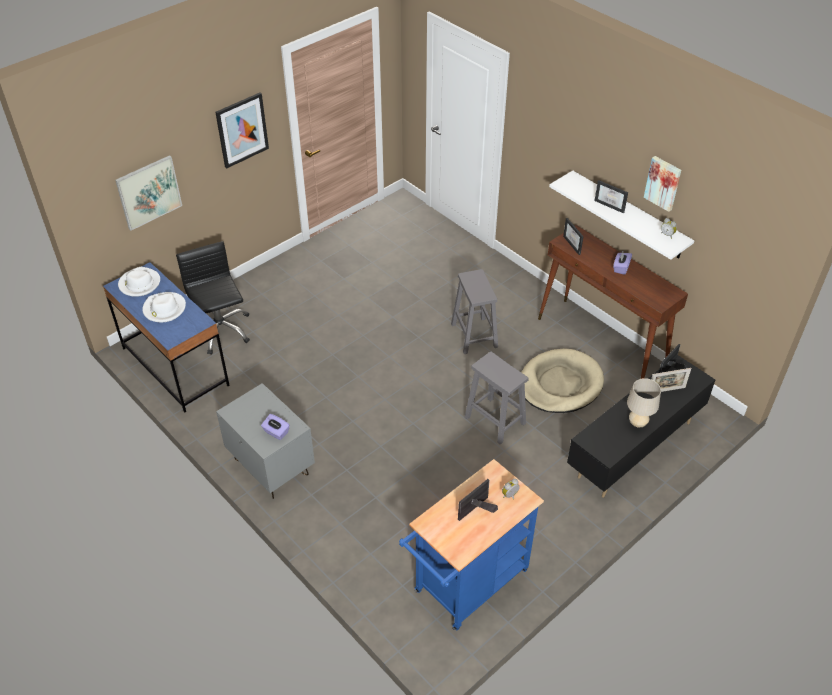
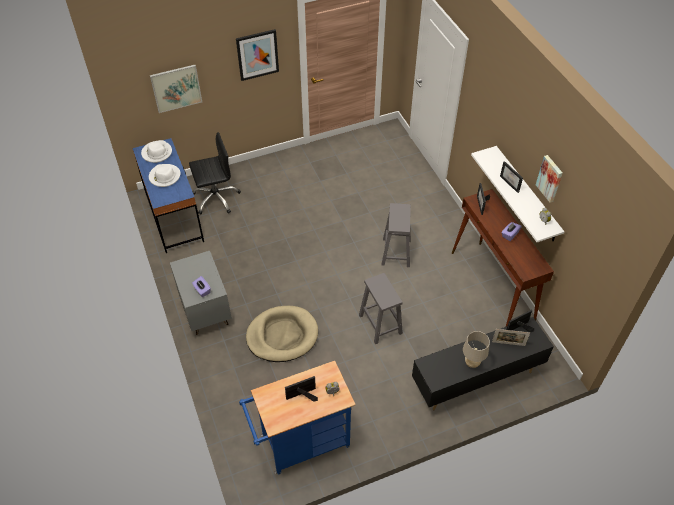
camera: 20 degrees right, 5 degrees up
black office chair [176,241,250,355] -> black office chair turned 75 degrees clockwise [189,132,241,214]
beige dog bed [521,349,604,413] -> beige dog bed moved to [246,306,318,362]

